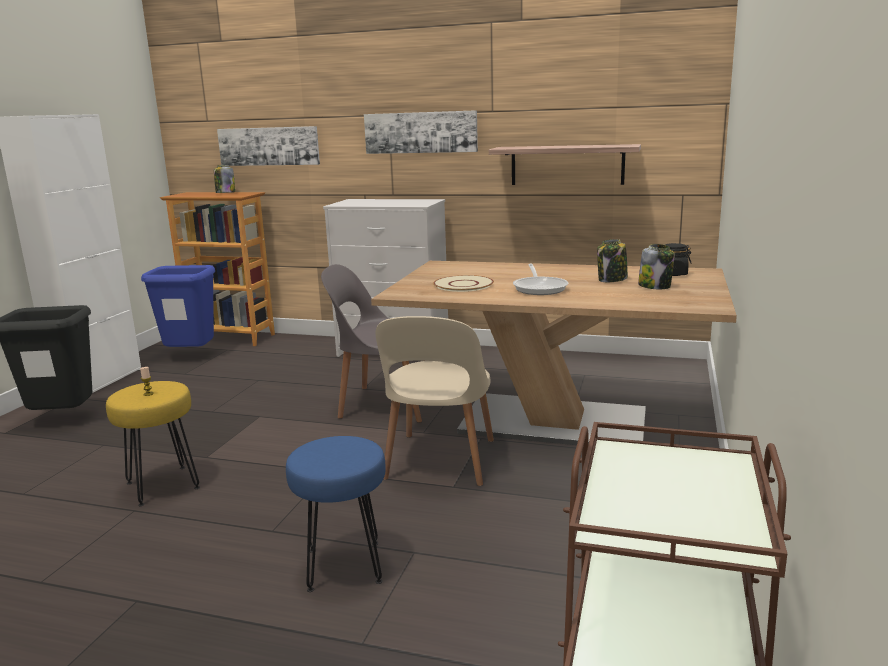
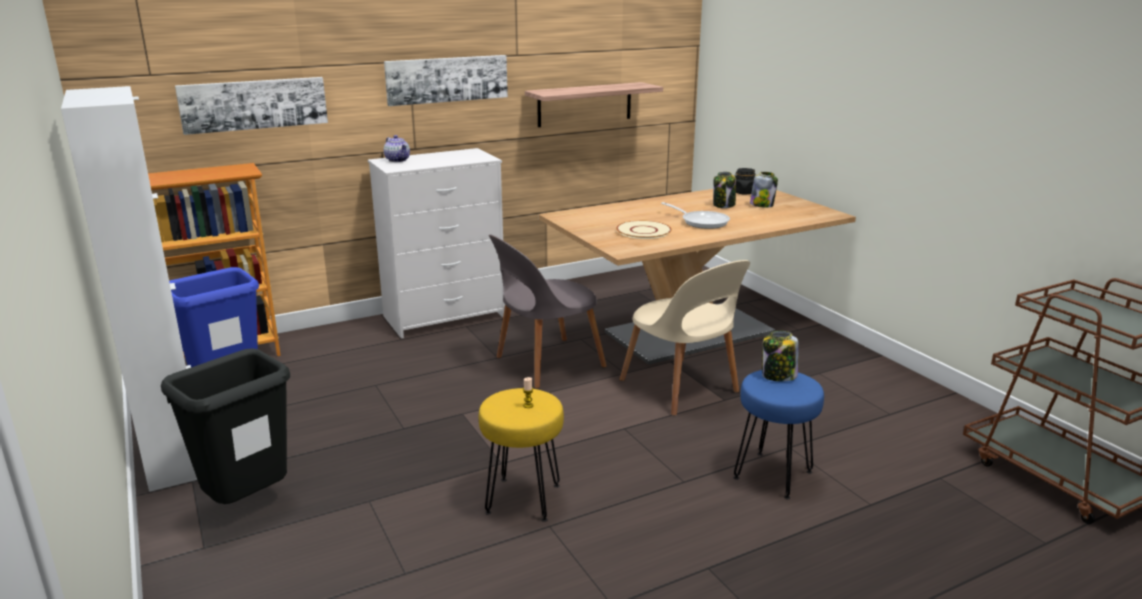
camera: 45 degrees left, 5 degrees up
jar [214,165,235,193] -> jar moved to [762,331,799,381]
none -> teapot [384,135,410,162]

